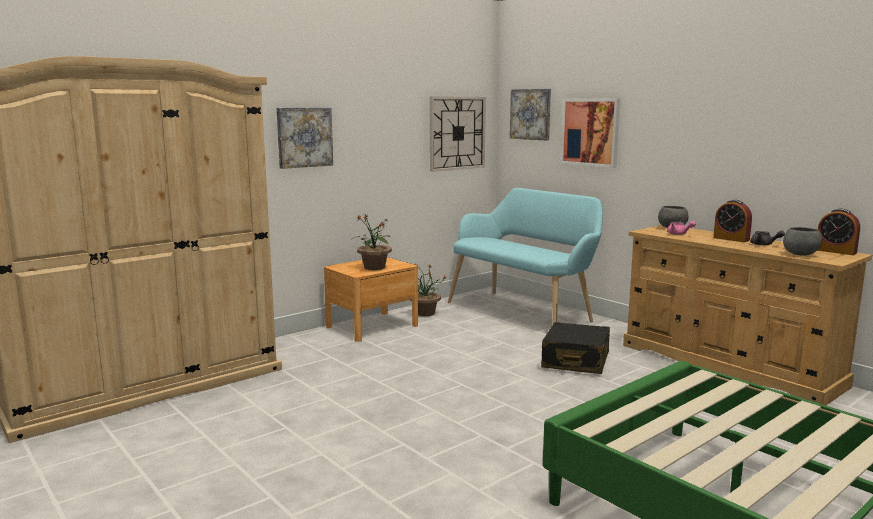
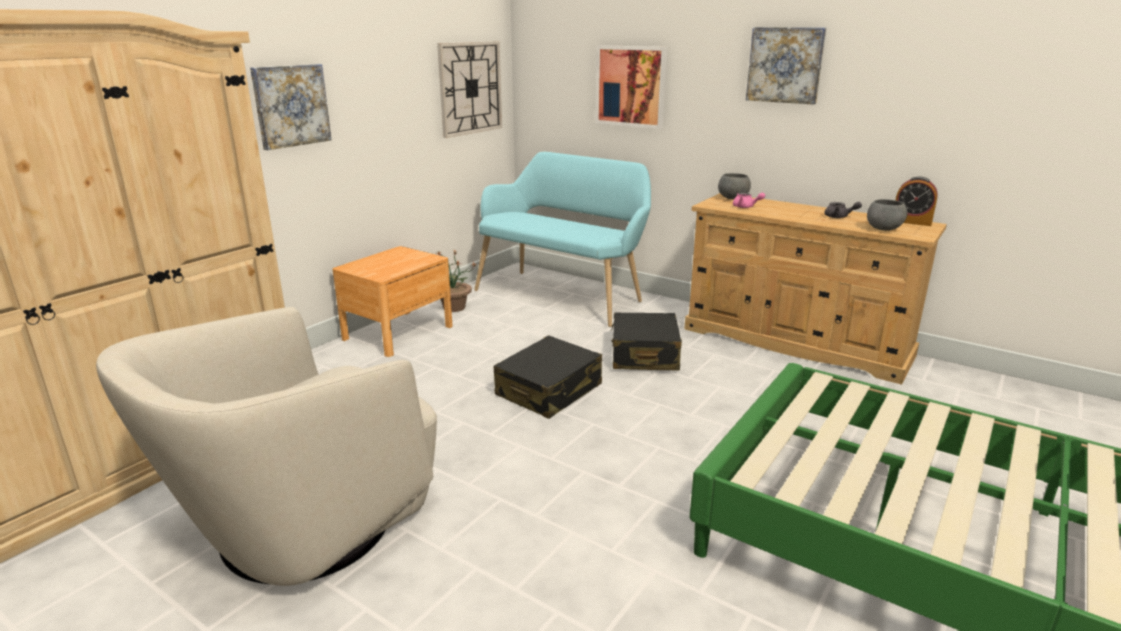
camera: 15 degrees left, 10 degrees up
potted plant [352,214,392,270] -> none
picture [510,89,551,140] -> picture moved to [746,27,826,105]
alarm clock [713,200,752,242] -> none
none -> beige armchair [96,307,437,586]
none -> black suitcase [494,335,602,419]

